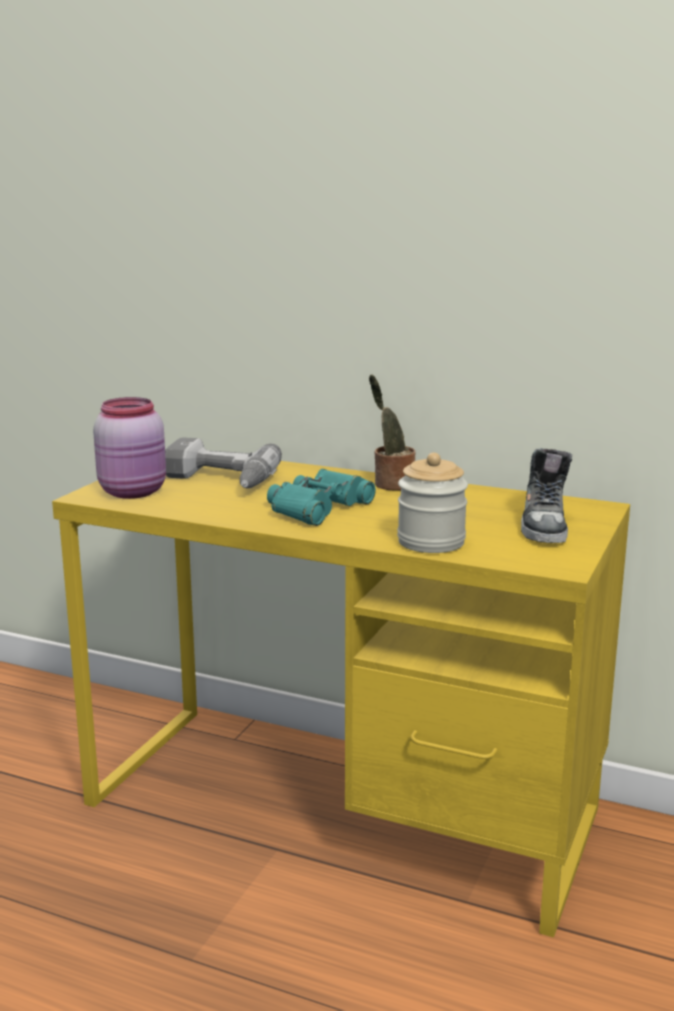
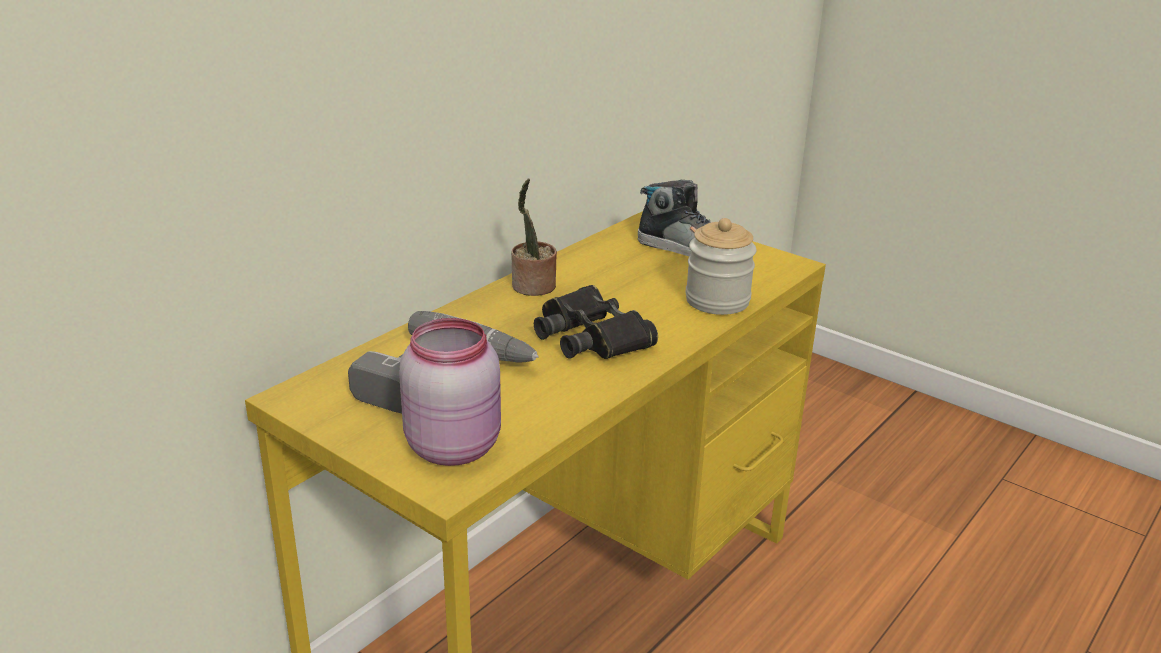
camera: 75 degrees left, 10 degrees up
turquoise binoculars [267,469,376,526] -> black binoculars [534,285,658,359]

